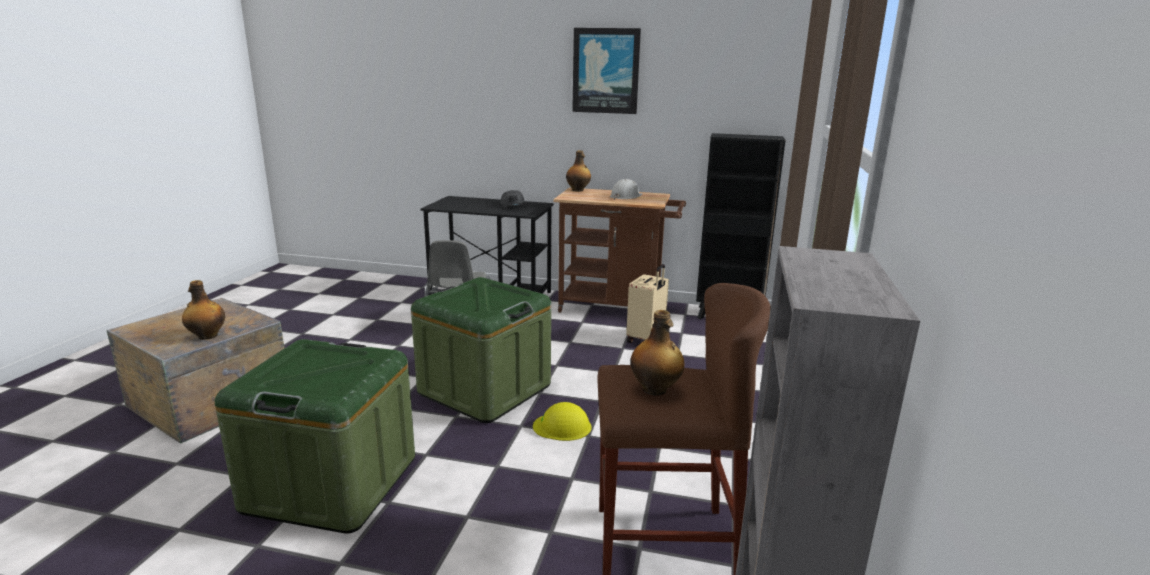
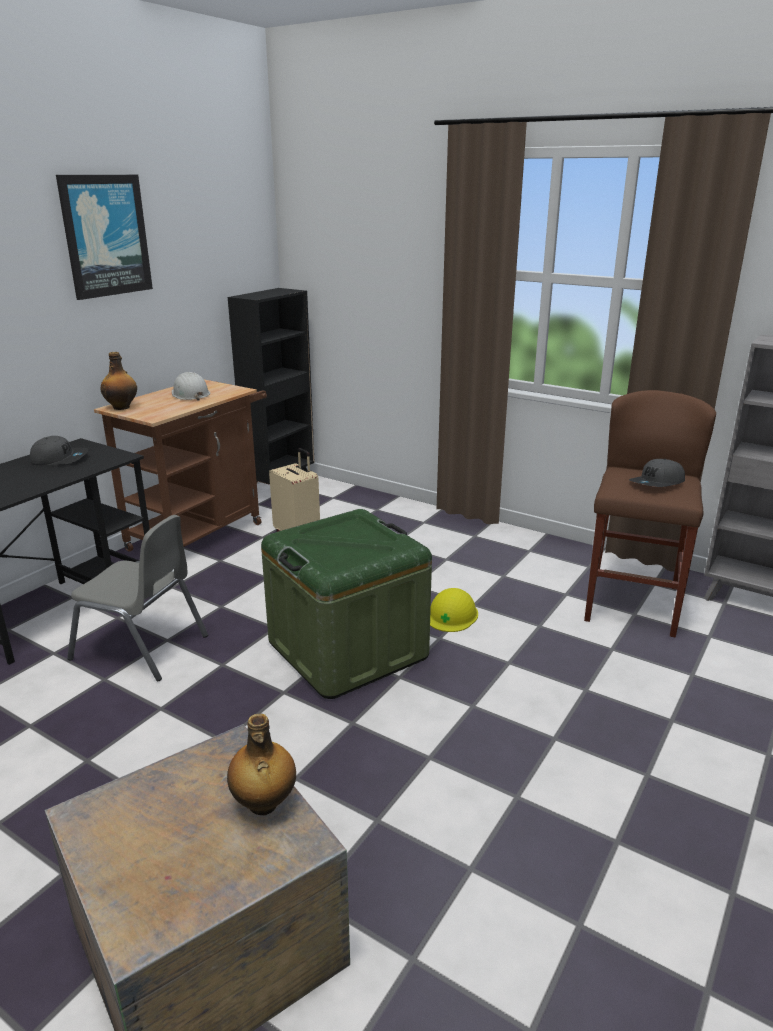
camera: 70 degrees left, 5 degrees up
green storage box [215,339,415,534] -> none
bottle [630,310,684,396] -> grey cap [629,459,685,487]

